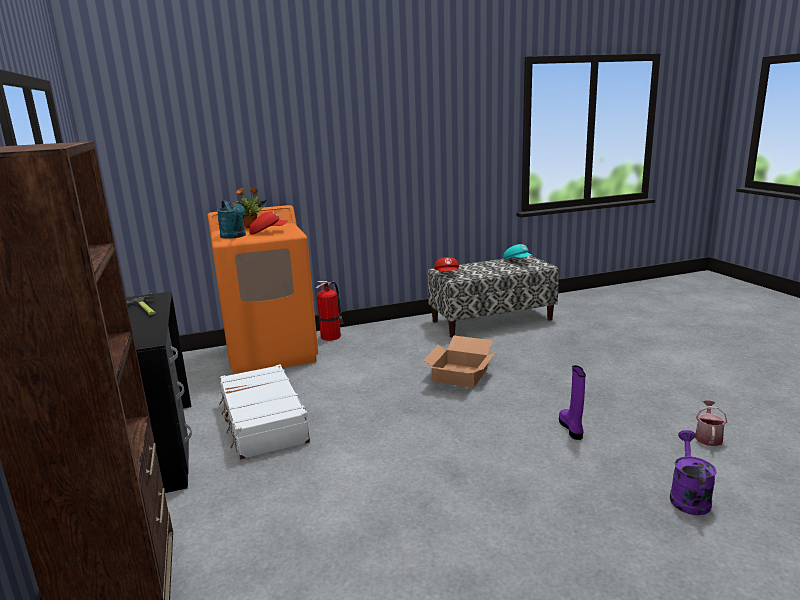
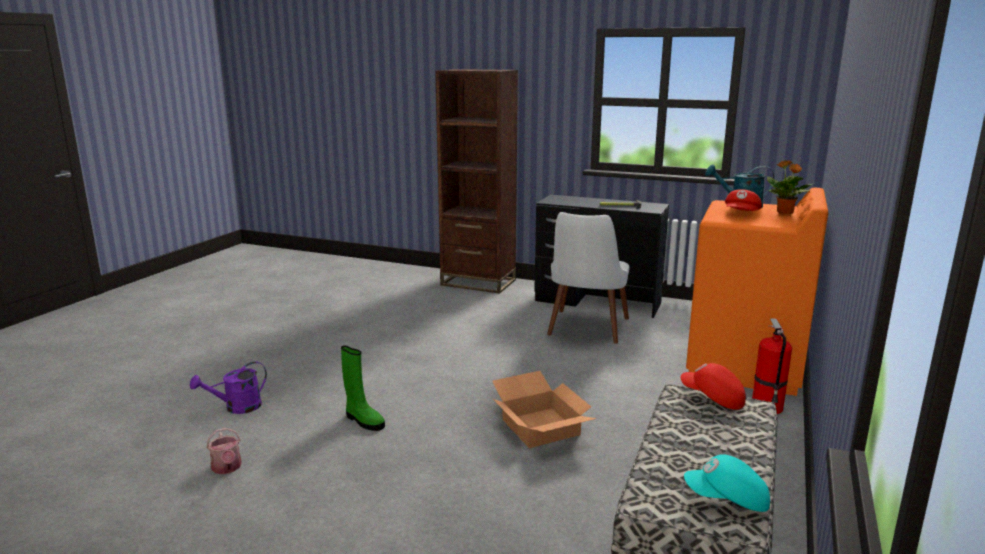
camera: 130 degrees right, 0 degrees up
white suitcase [219,364,310,460] -> white chair [547,212,630,344]
purple boot [559,365,586,440] -> green boot [341,346,385,431]
purple watering can [670,430,717,515] -> purple watering can turned 90 degrees clockwise [190,361,267,414]

